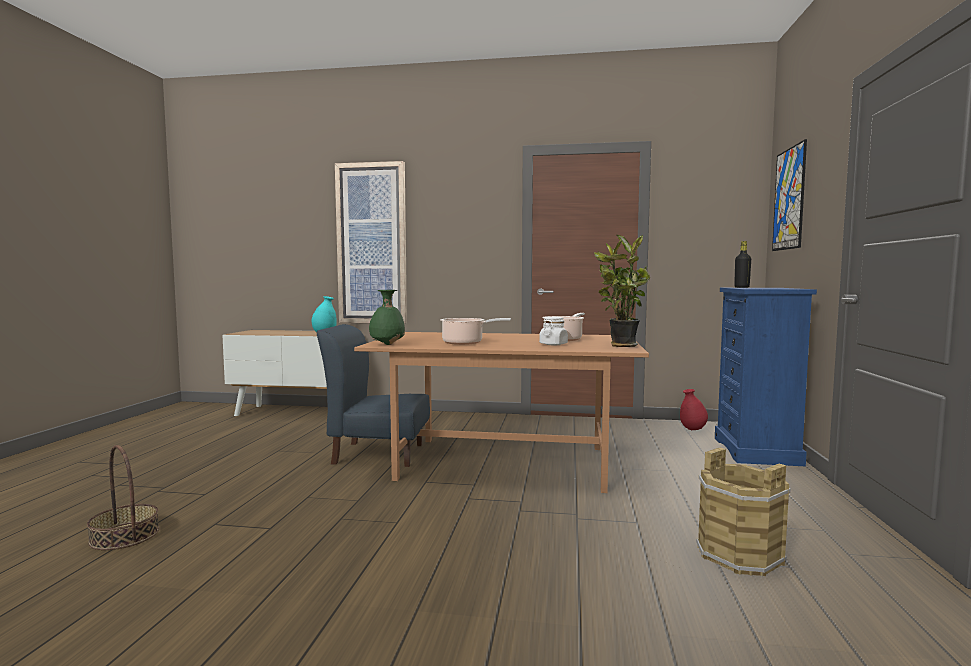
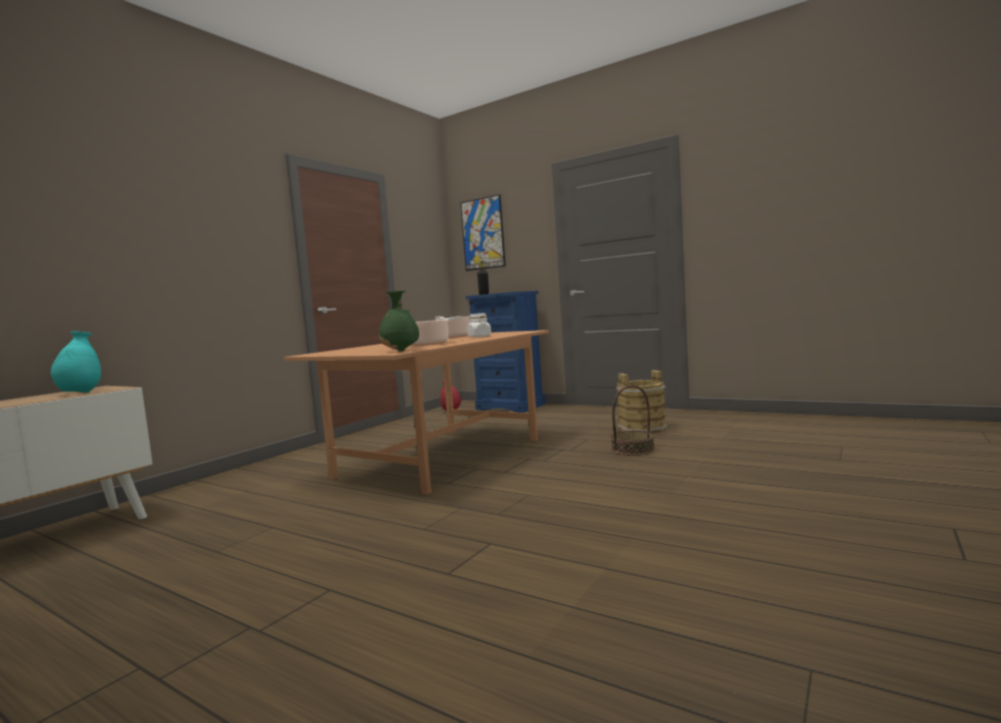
camera: 65 degrees left, 0 degrees up
basket [87,445,159,550] -> basket moved to [611,385,655,456]
blue chair [317,324,430,467] -> none
picture [335,161,407,324] -> none
potted plant [594,234,650,347] -> none

